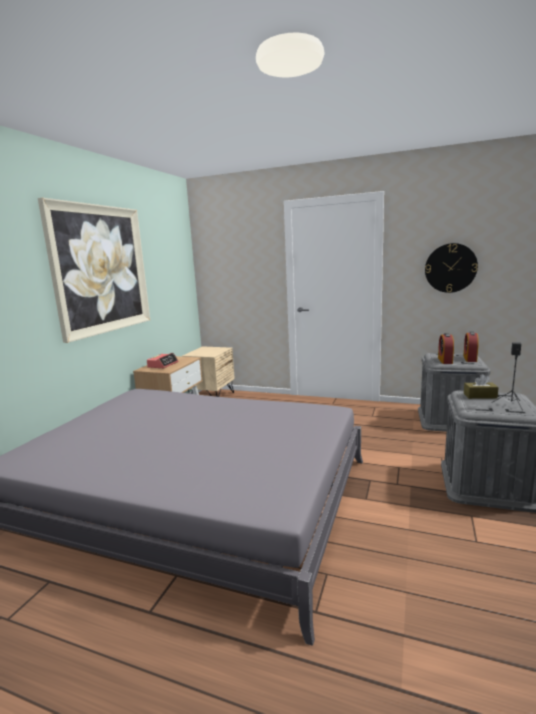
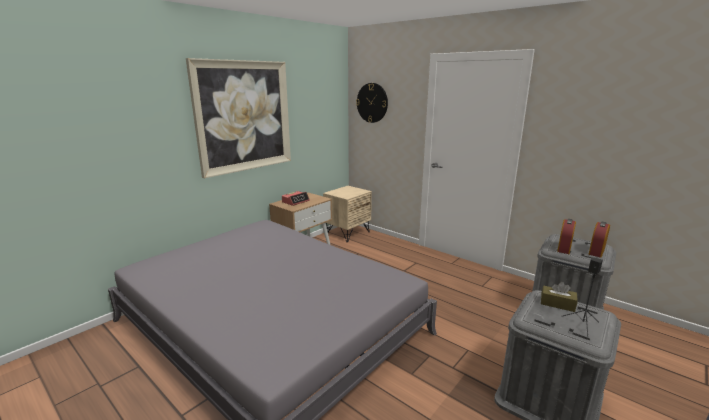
camera: 20 degrees right, 5 degrees up
wall clock [425,243,478,293] -> wall clock moved to [356,83,388,123]

